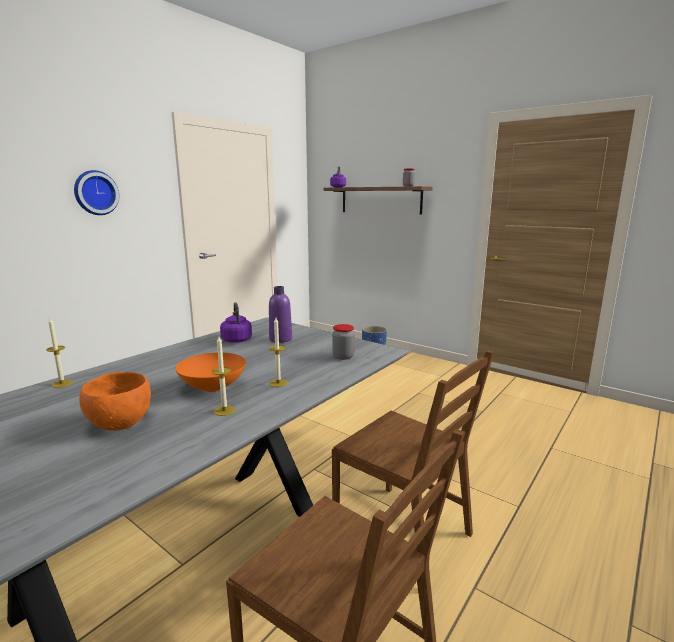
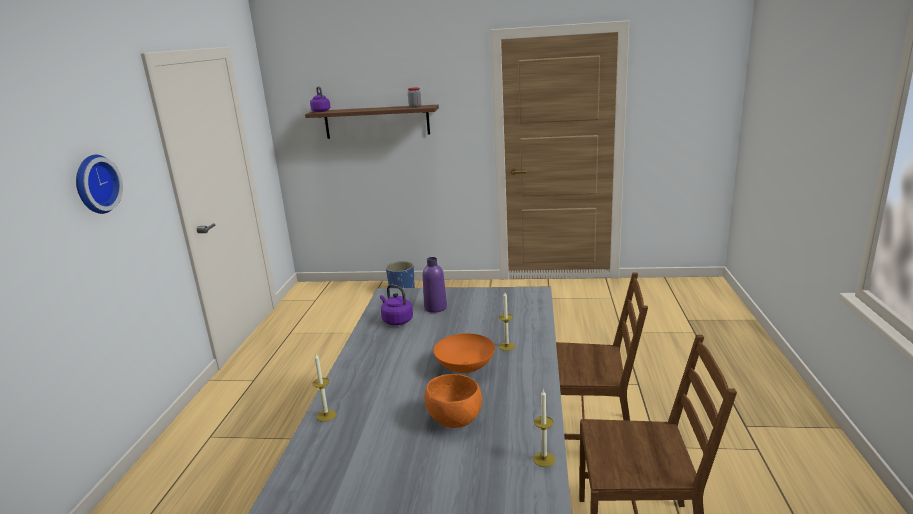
camera: 30 degrees left, 5 degrees up
candle [212,336,235,416] -> candle moved to [533,389,555,467]
jar [332,324,355,360] -> none

